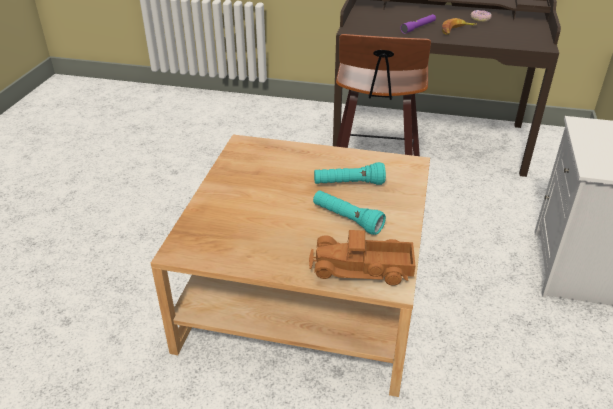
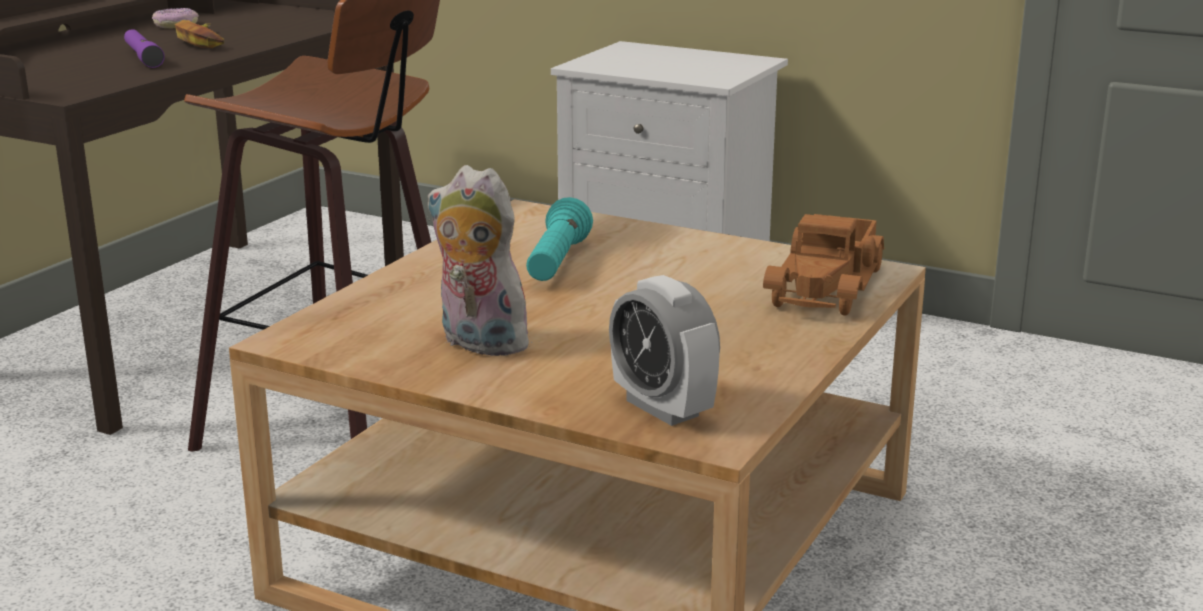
camera: 75 degrees left, 15 degrees down
turquoise flashlight [313,190,386,235] -> none
none -> plush toy [427,165,532,356]
none -> alarm clock [609,275,720,426]

